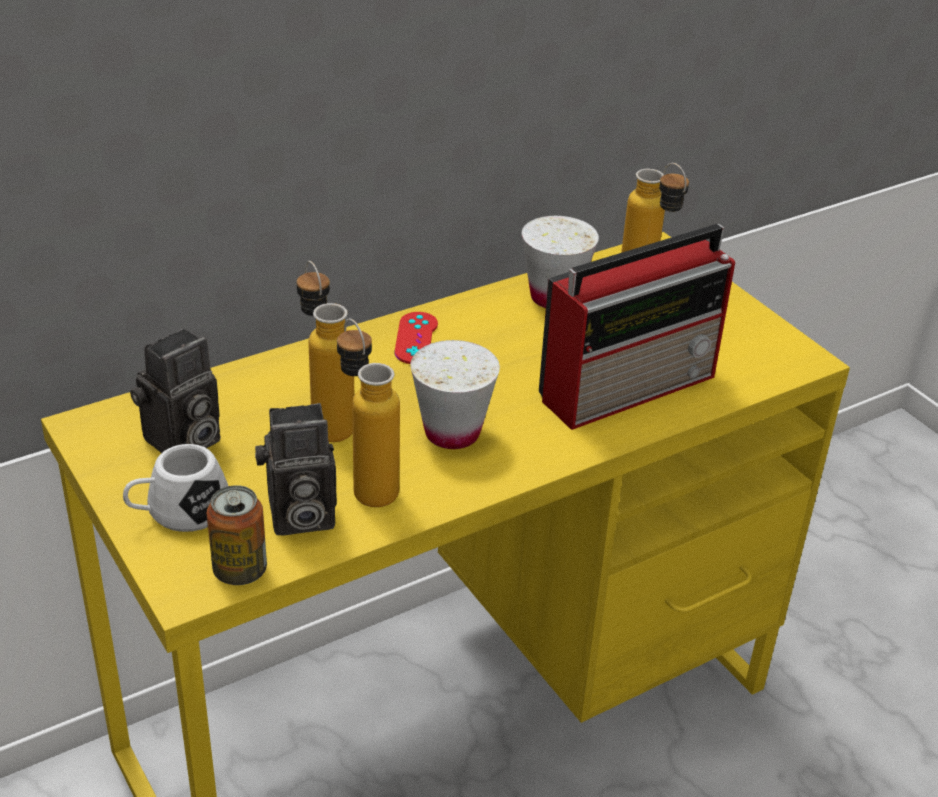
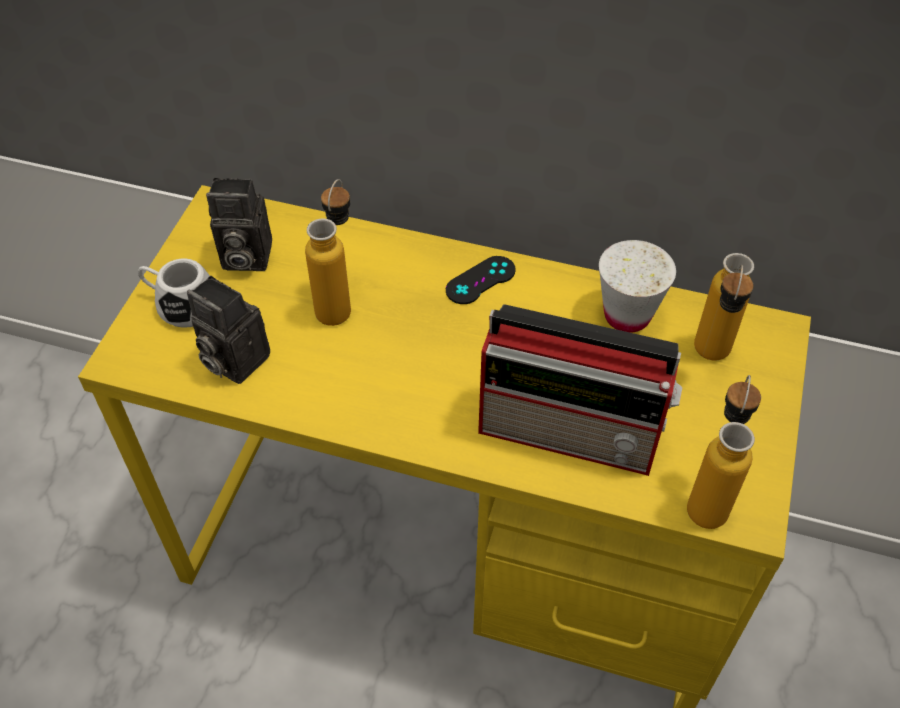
camera: 50 degrees right, 15 degrees up
can [207,485,267,585] -> none
bottle [337,318,400,507] -> bottle moved to [687,375,761,529]
red game controller [394,312,438,364] -> black game controller [445,256,516,304]
white cup [410,340,500,449] -> none

